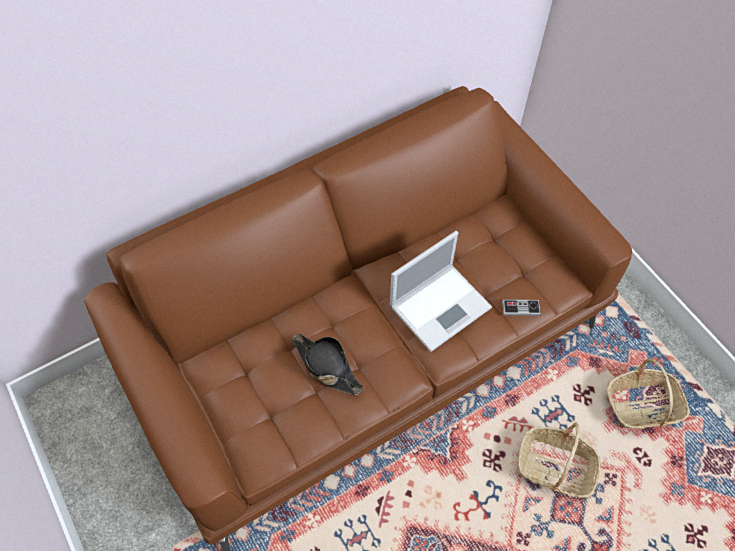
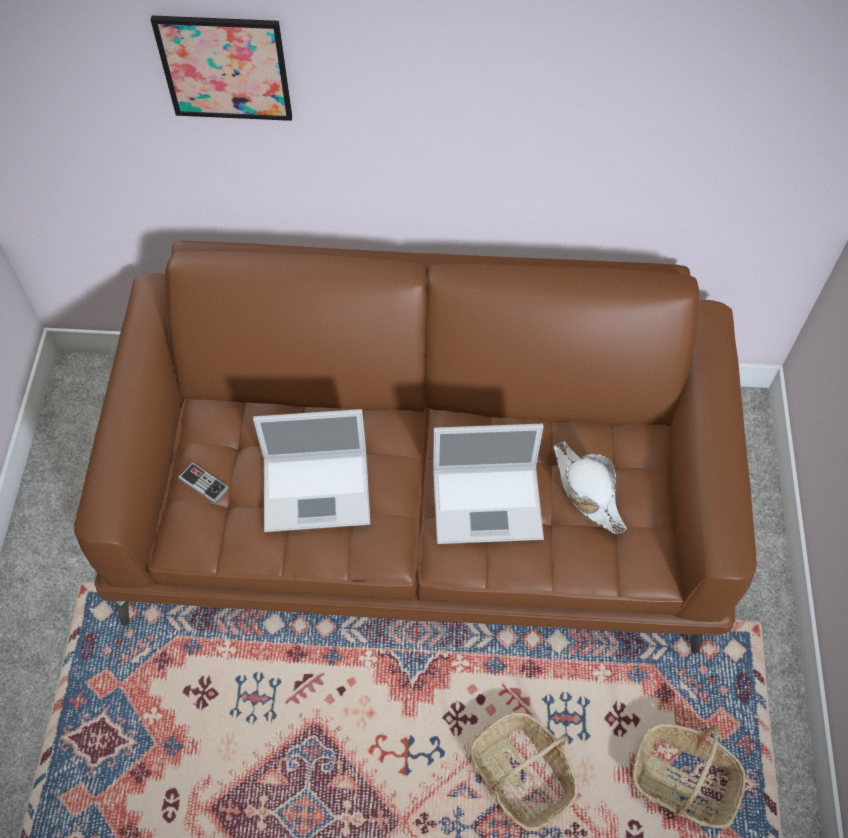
camera: 35 degrees right, 0 degrees up
black hat [292,333,364,395] -> laptop [253,409,370,532]
game controller [502,300,541,316] -> game controller moved to [178,462,229,504]
none -> picture [150,15,292,121]
none -> white hat [554,441,627,534]

